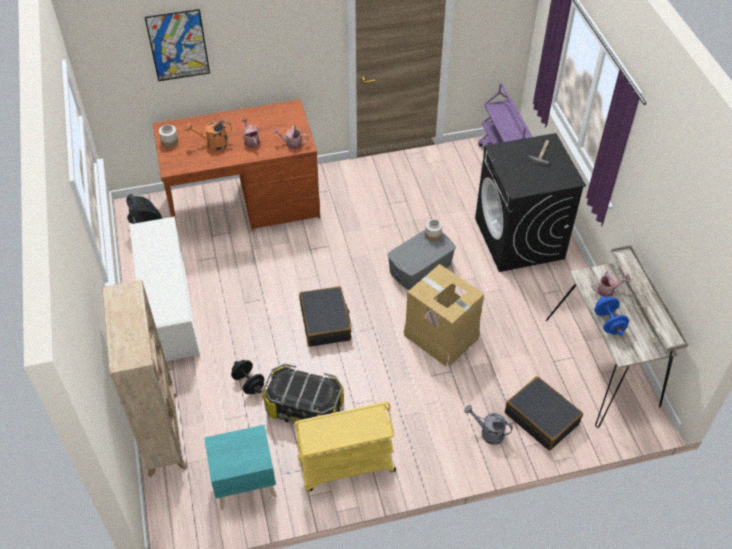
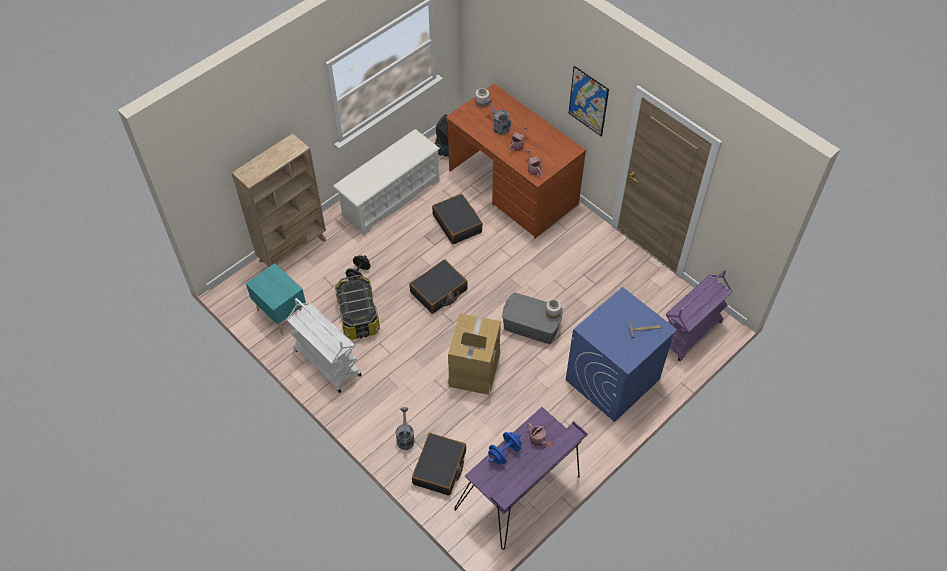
camera: 60 degrees right, 5 degrees up
picture [145,9,210,81] -> picture moved to [569,66,609,137]
orange watering can [185,120,231,150] -> grey watering can [486,99,511,134]
yellow cart [294,402,396,492] -> white cart [287,298,362,393]
black washing machine [475,133,586,272] -> blue washing machine [566,287,677,422]
beige desk [546,244,689,428] -> purple desk [454,407,588,550]
none -> black suitcase [432,194,483,244]

